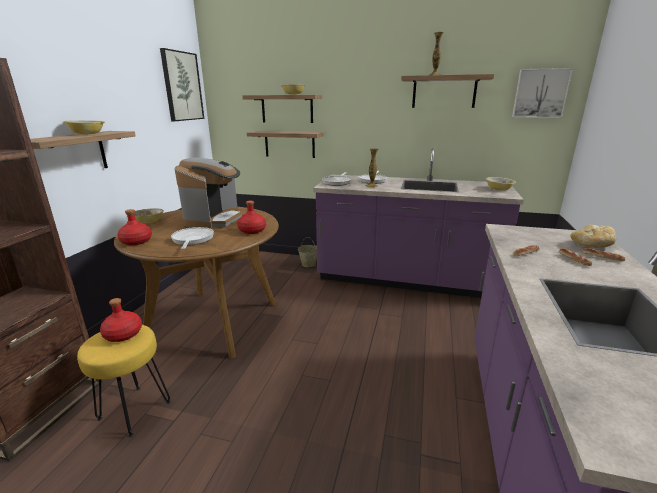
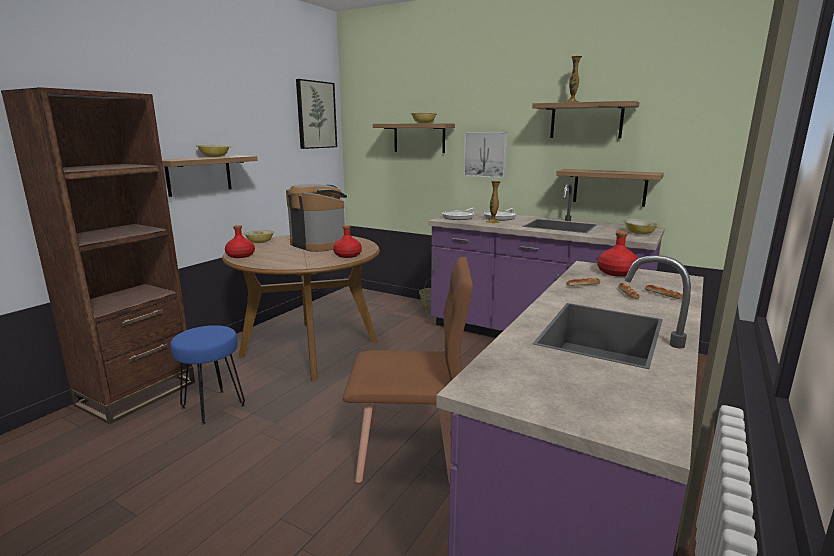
camera: 15 degrees right, 5 degrees down
yellow stool [77,325,171,437] -> blue stool [170,325,245,425]
red bottle [100,298,142,342] -> red bottle moved to [597,231,639,277]
frying pan [171,227,214,249] -> none
coffee machine [174,158,242,229] -> coffee machine turned 75 degrees counterclockwise [286,184,347,252]
shelf [247,131,324,158] -> shelf moved to [556,169,664,207]
picture [512,68,573,118] -> picture moved to [464,132,508,178]
bread [570,225,616,248] -> none
none -> brown chair [343,257,473,484]

